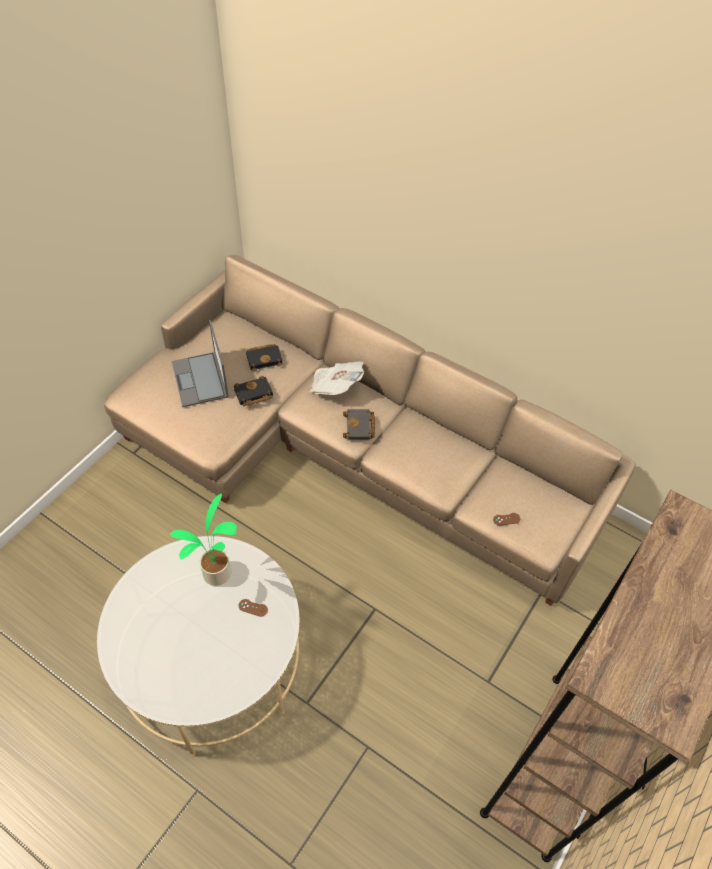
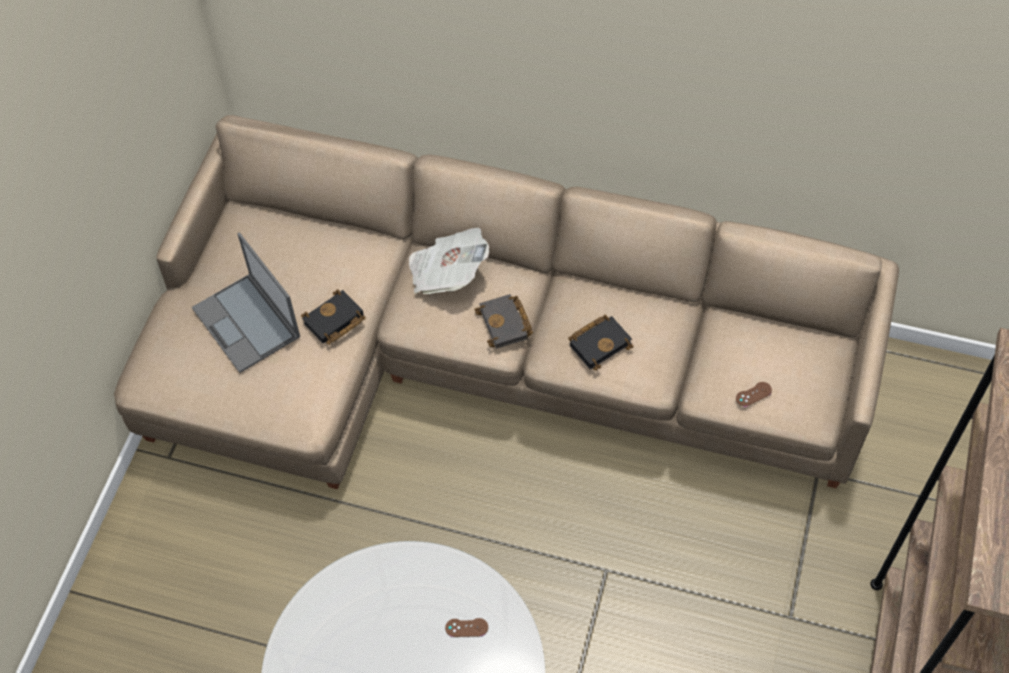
camera: 15 degrees left, 5 degrees up
potted plant [170,494,237,586] -> none
black book [246,344,283,371] -> black book moved to [568,315,633,371]

